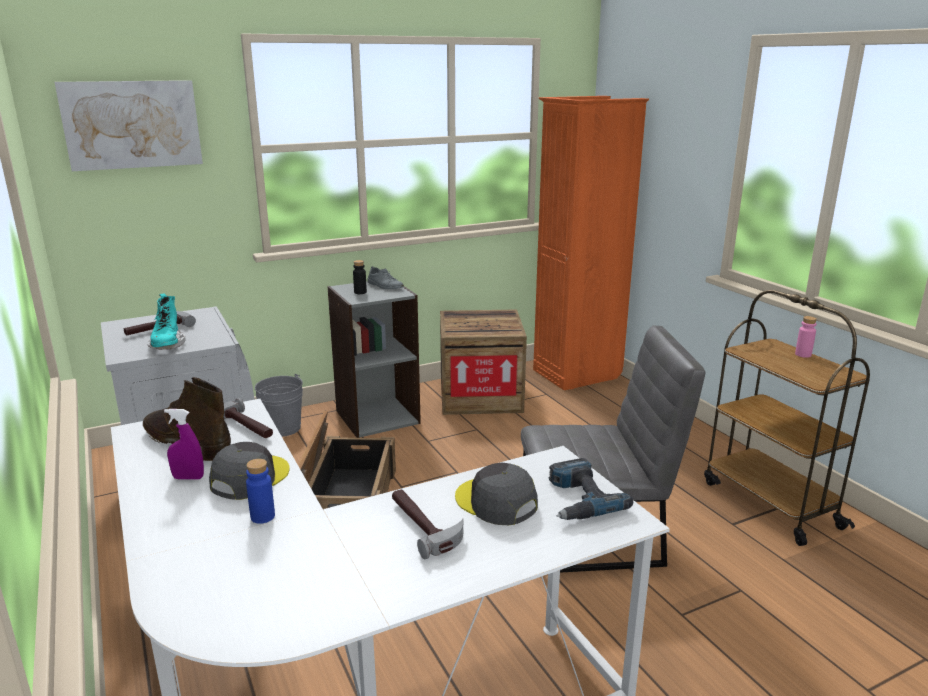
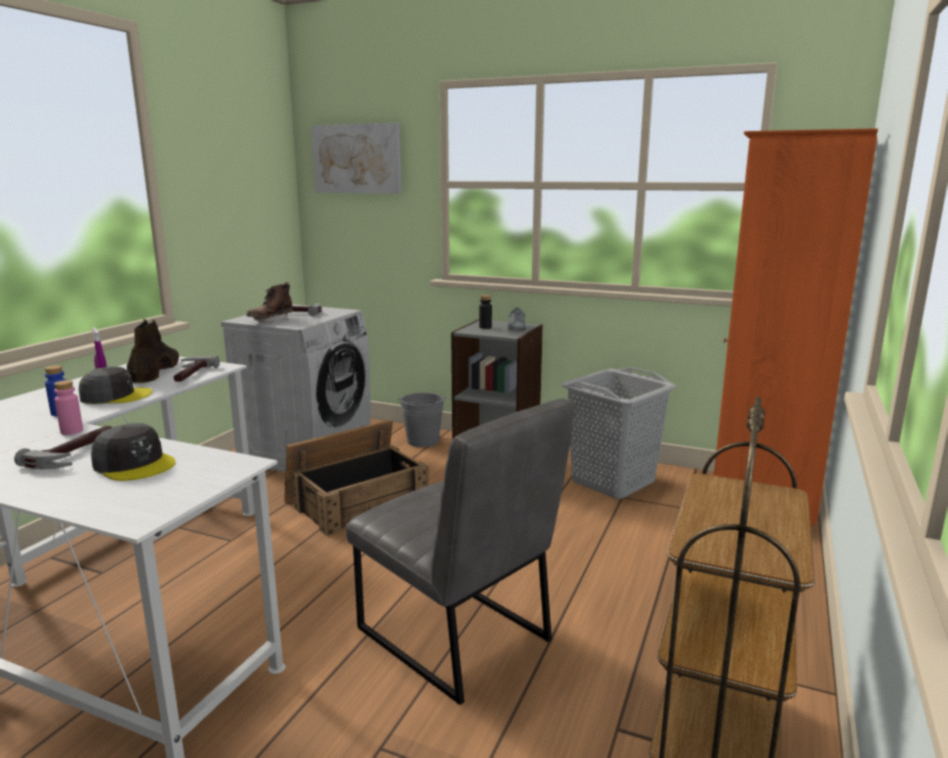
camera: 50 degrees right, 5 degrees down
turquoise boot [148,293,186,350] -> brown boot [247,282,293,322]
crate [440,309,527,415] -> grey laundry basket [561,367,677,499]
grey cap [455,462,538,525] -> grey cap turned 120 degrees clockwise [91,423,176,481]
power drill [549,458,633,520] -> none
pink bottle [795,316,817,358] -> pink bottle moved to [54,380,83,435]

